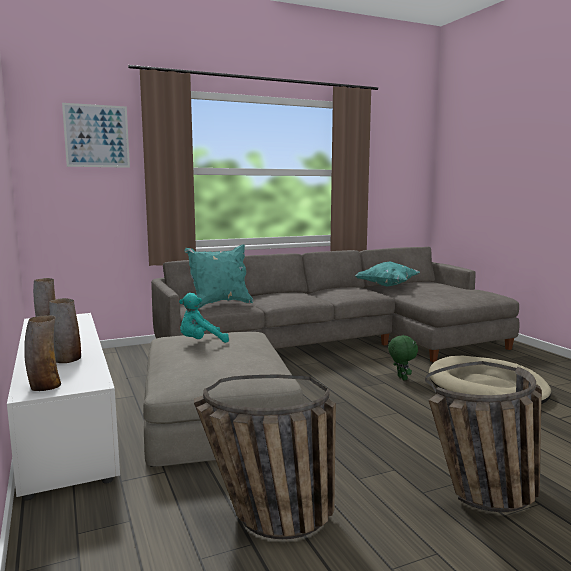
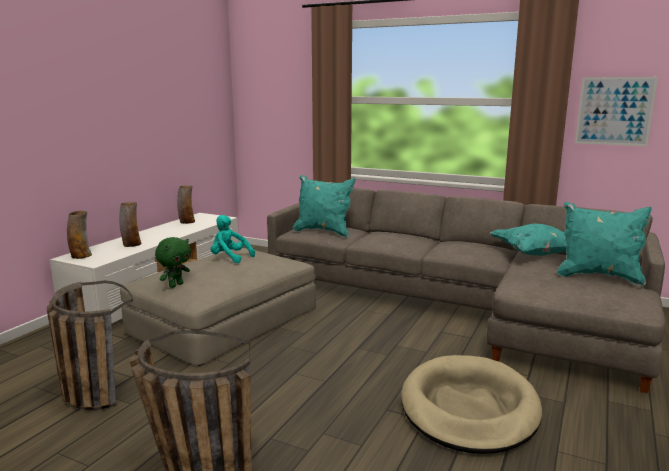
camera: 50 degrees right, 5 degrees up
picture [62,103,130,168] -> picture moved to [575,77,658,146]
green plush toy [388,335,418,380] -> green plush toy moved to [155,237,191,288]
none -> turquoise pillow [557,202,652,286]

